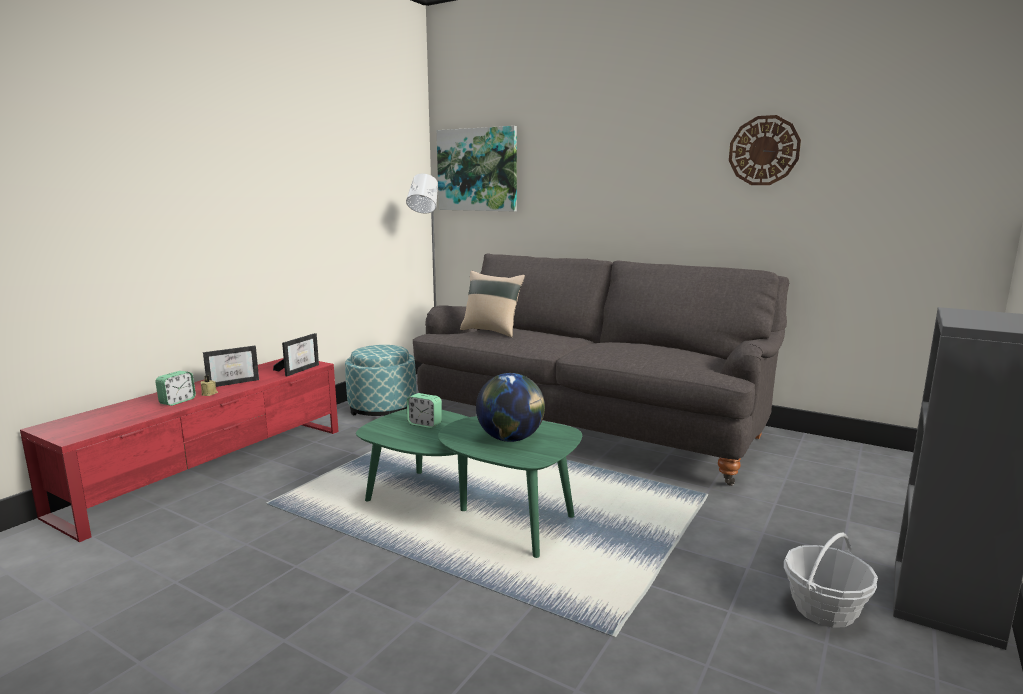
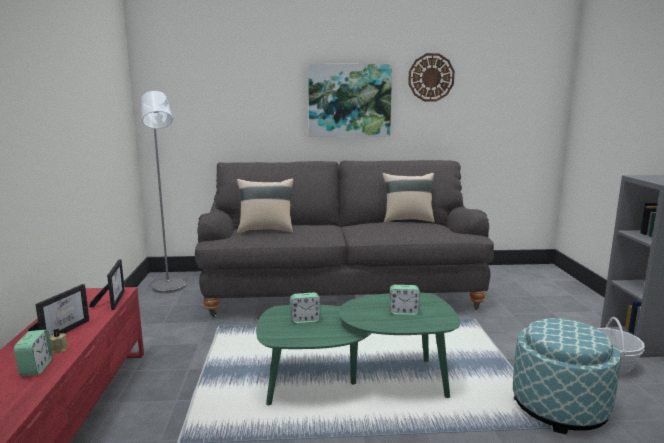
camera: 35 degrees left, 0 degrees up
ottoman [345,345,416,416] -> ottoman moved to [513,318,621,434]
picture [437,126,517,211] -> picture moved to [308,64,392,137]
globe [476,373,545,442] -> alarm clock [389,285,420,315]
none -> beige pillow [382,173,435,222]

